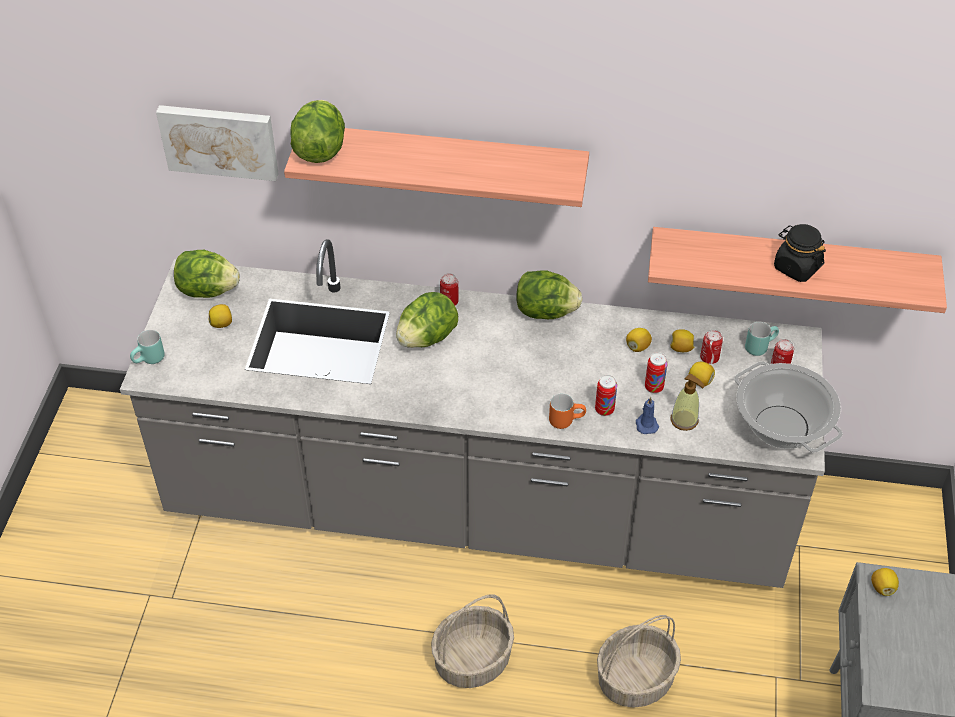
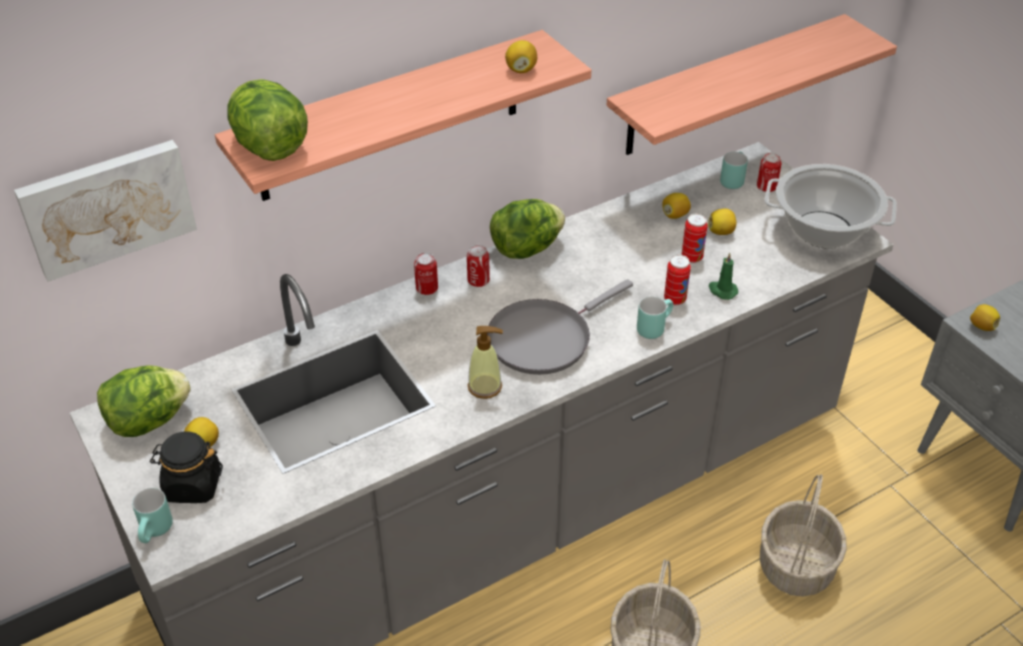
camera: 40 degrees left, 5 degrees down
lettuce [396,292,458,348] -> none
orange mug [549,393,586,429] -> turquoise mug [637,296,673,339]
lemon [626,328,652,352] -> lemon moved to [505,40,537,73]
blue candle [636,397,659,434] -> green candle [709,253,738,300]
soap dispenser [670,374,705,431] -> soap dispenser moved to [468,326,503,399]
can [700,329,723,364] -> can moved to [467,245,490,287]
black jar [774,224,826,282] -> black jar moved to [150,432,223,503]
none -> grey frying pan [487,279,633,375]

